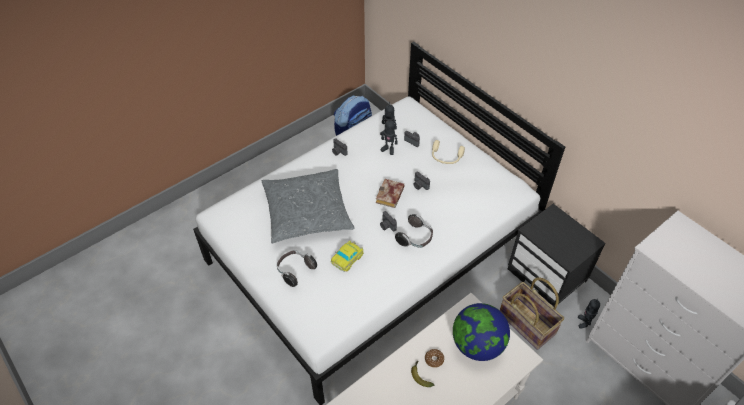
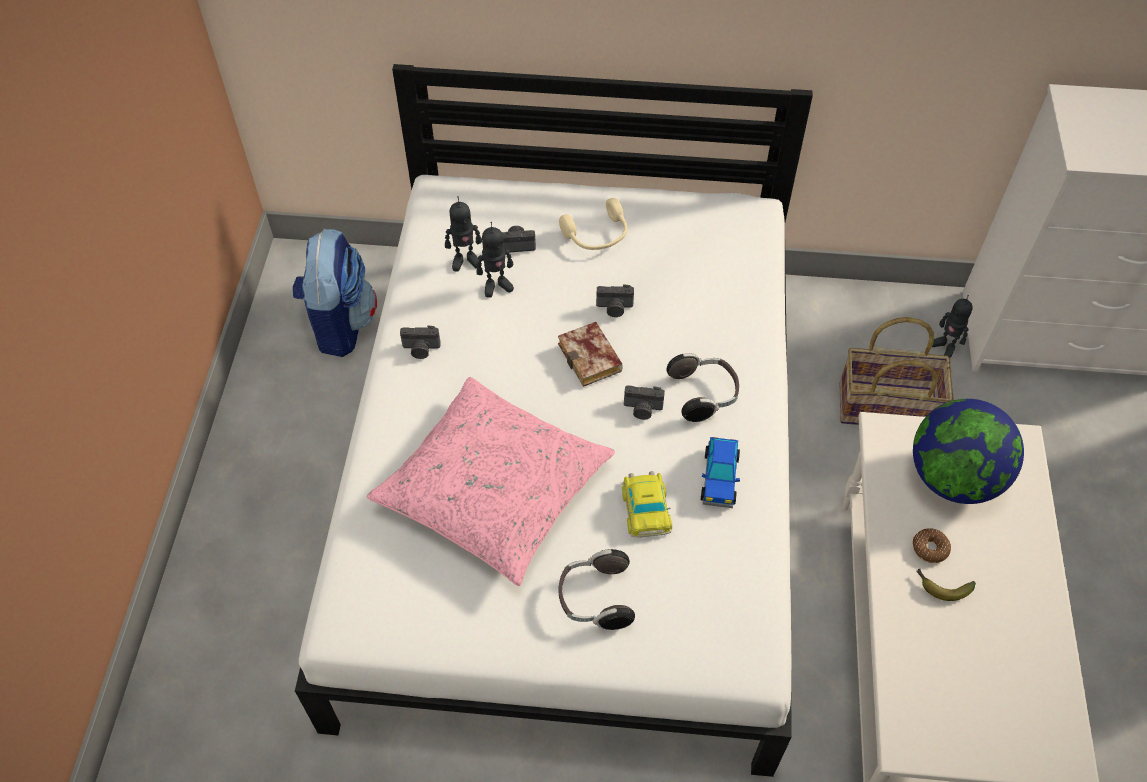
camera: 45 degrees left, 5 degrees up
grey pillow [262,169,355,243] -> pink pillow [367,377,615,586]
black nightstand [508,204,606,307] -> none
none -> toy car [701,437,740,508]

